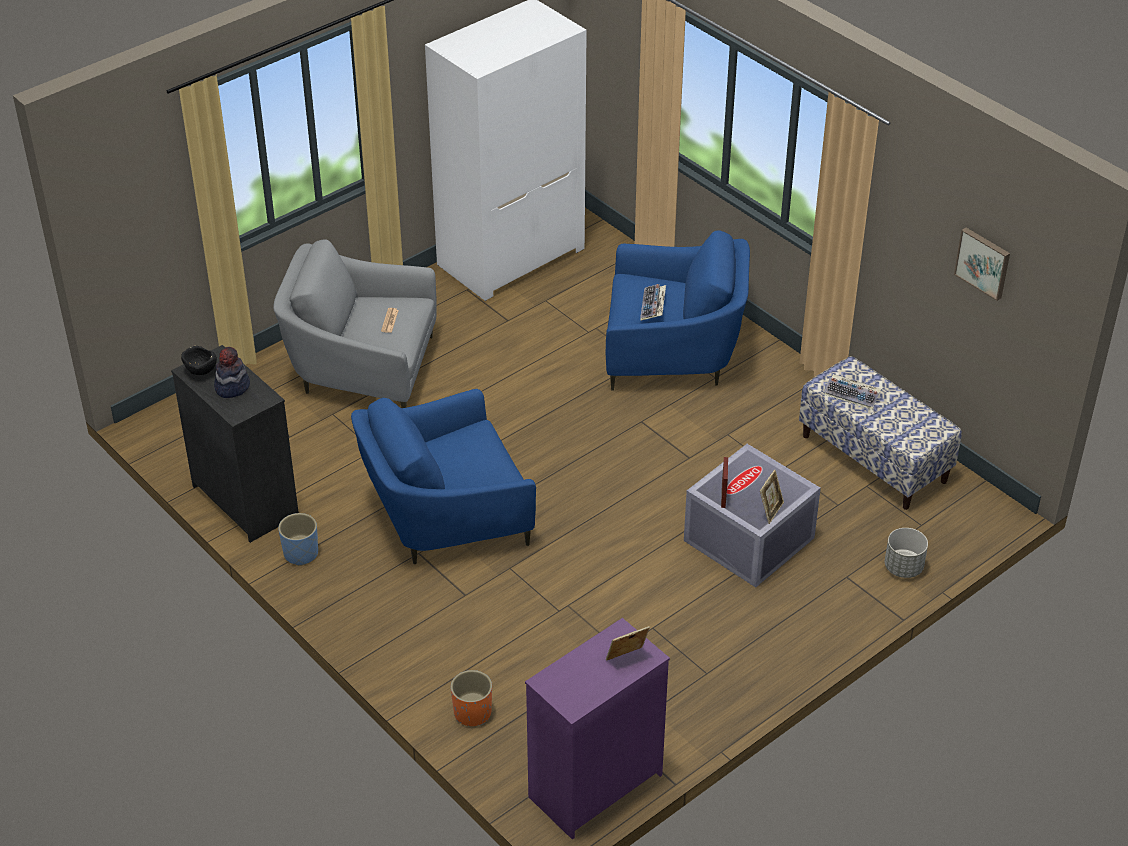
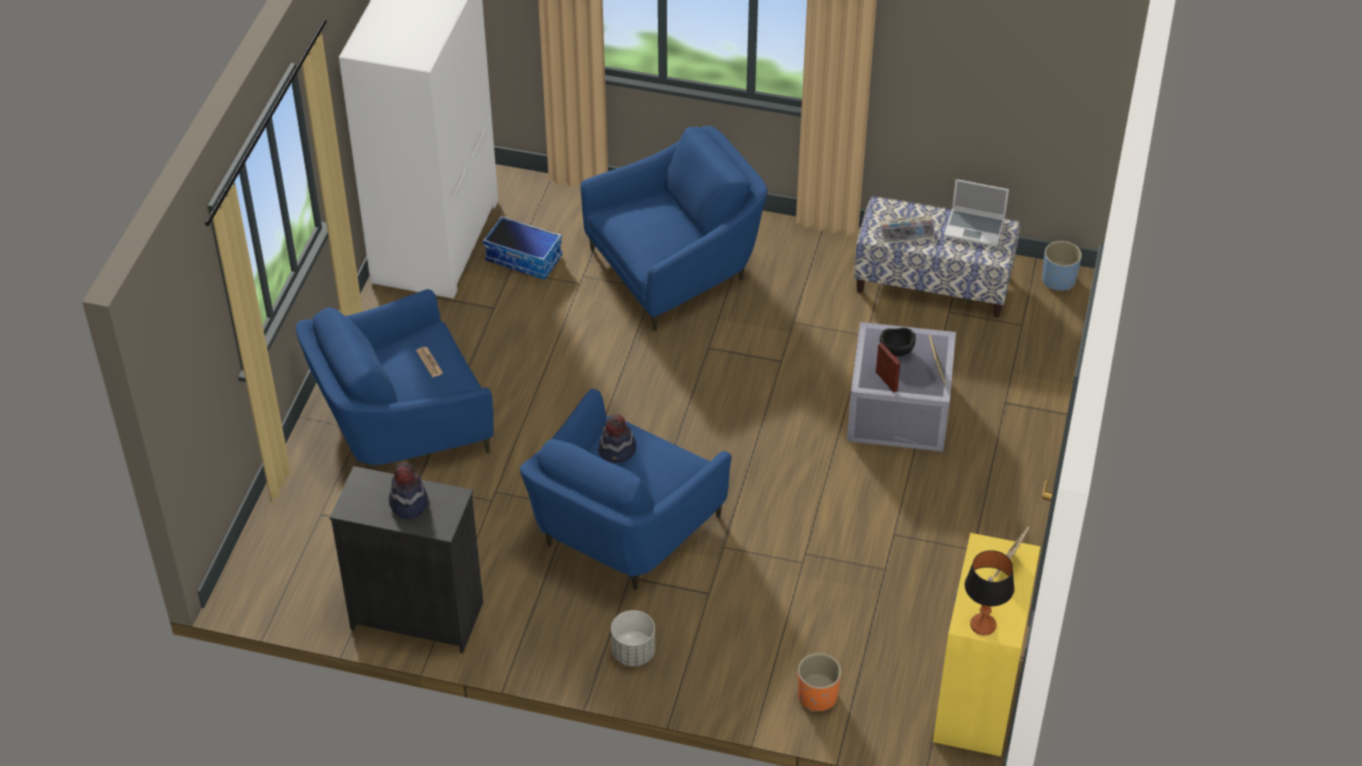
camera: 35 degrees left, 5 degrees up
black bowl [181,346,217,375] -> black bowl moved to [880,327,916,357]
grey armchair [273,239,437,408] -> blue armchair [296,289,494,470]
blue planter [278,513,318,566] -> blue planter moved to [1042,241,1082,291]
purple dresser [525,618,670,840] -> yellow dresser [933,533,1040,756]
keyboard [640,284,666,321] -> none
grey planter [885,528,928,578] -> grey planter moved to [611,610,655,666]
picture [954,228,1010,301] -> none
none -> storage box [483,216,562,280]
none -> hat [598,414,636,463]
none -> laptop [944,179,1009,247]
none -> table lamp [965,550,1014,635]

